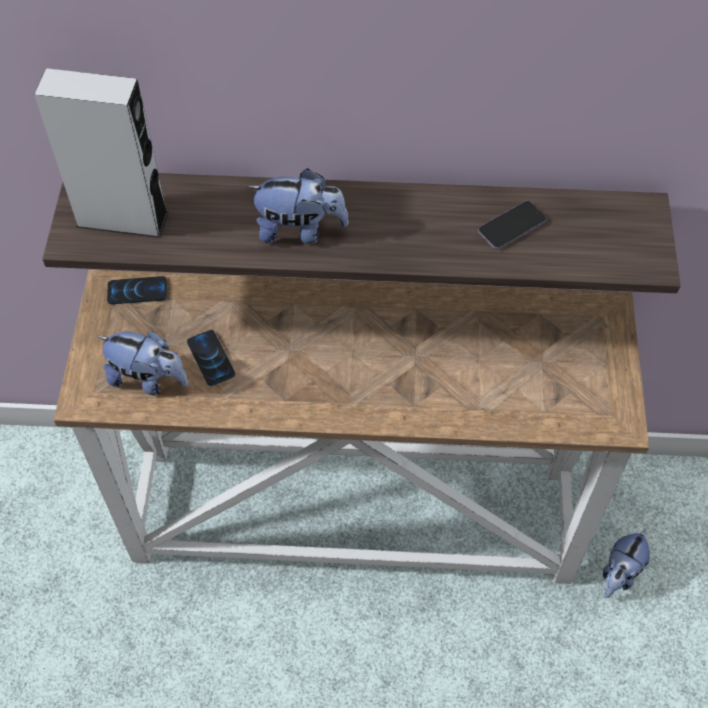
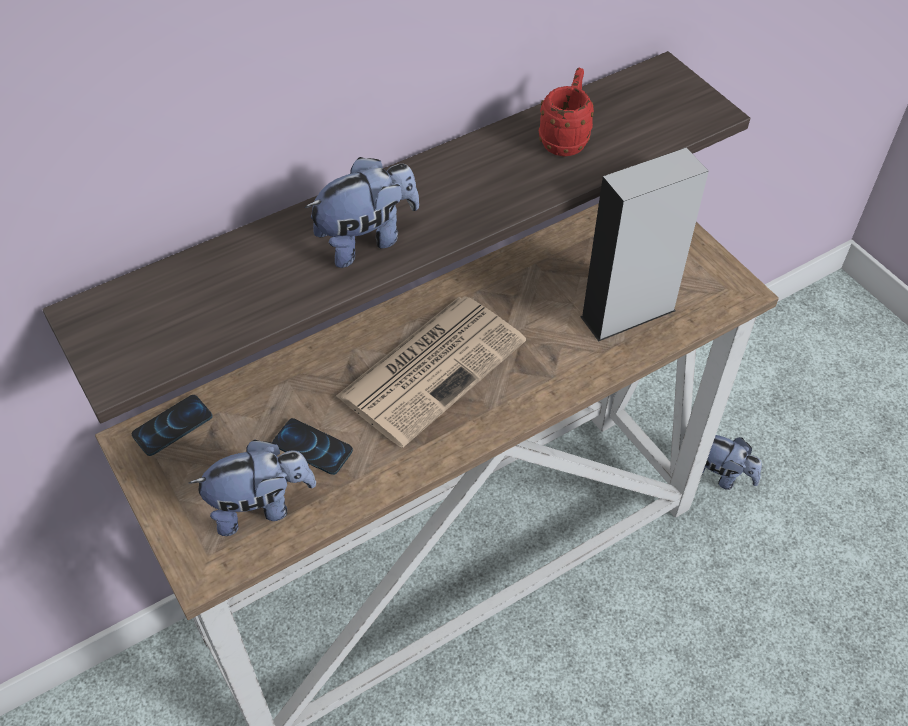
camera: 35 degrees left, 5 degrees down
grey speaker [34,68,169,238] -> grey speaker moved to [580,147,709,341]
phone [478,201,546,249] -> red mug [539,68,594,157]
plush toy [603,528,650,598] -> plush toy turned 60 degrees counterclockwise [702,435,762,490]
none -> newspaper [336,296,526,448]

